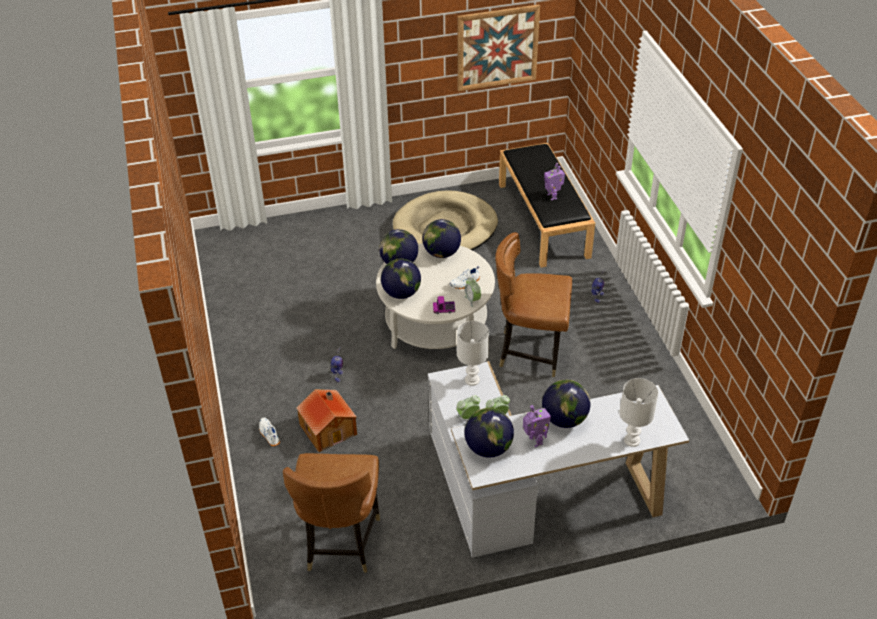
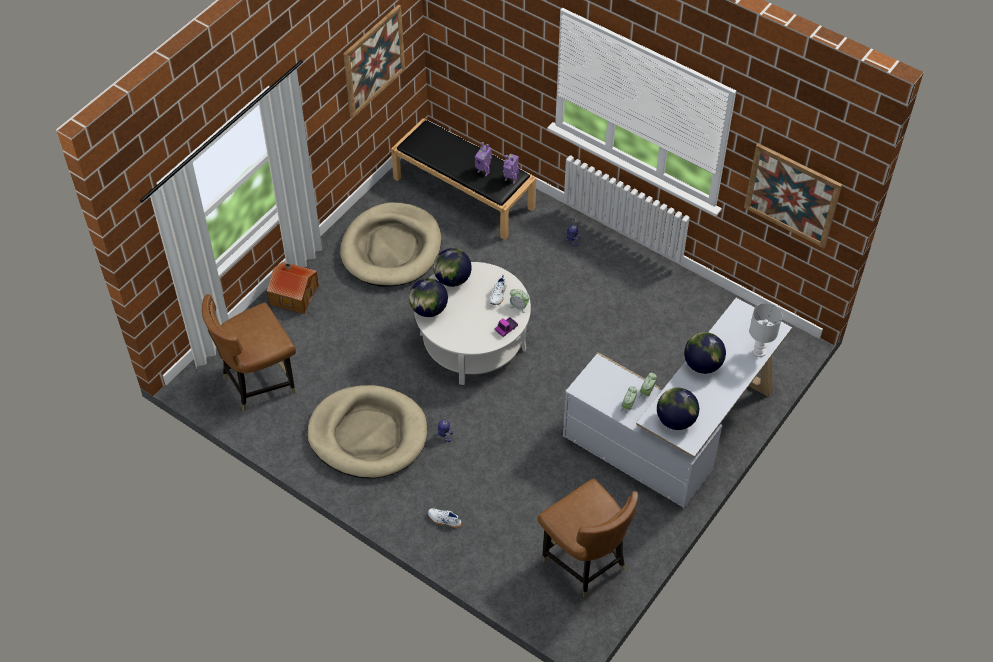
camera: 40 degrees left, 10 degrees up
toy house [296,389,357,452] -> toy house moved to [267,262,319,314]
globe [381,259,421,299] -> none
white table lamp [457,321,489,386] -> none
brown chair [495,232,572,377] -> brown chair moved to [202,294,296,412]
toy robot [523,405,551,448] -> toy robot moved to [503,153,519,184]
none -> beige dog bed [307,385,427,478]
none -> picture [744,143,842,248]

